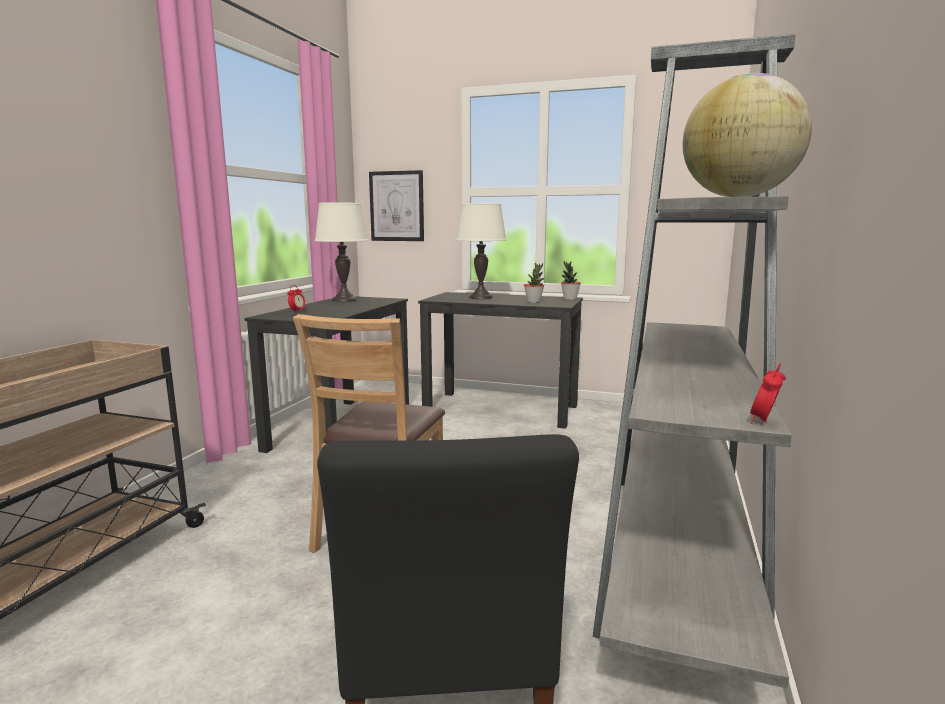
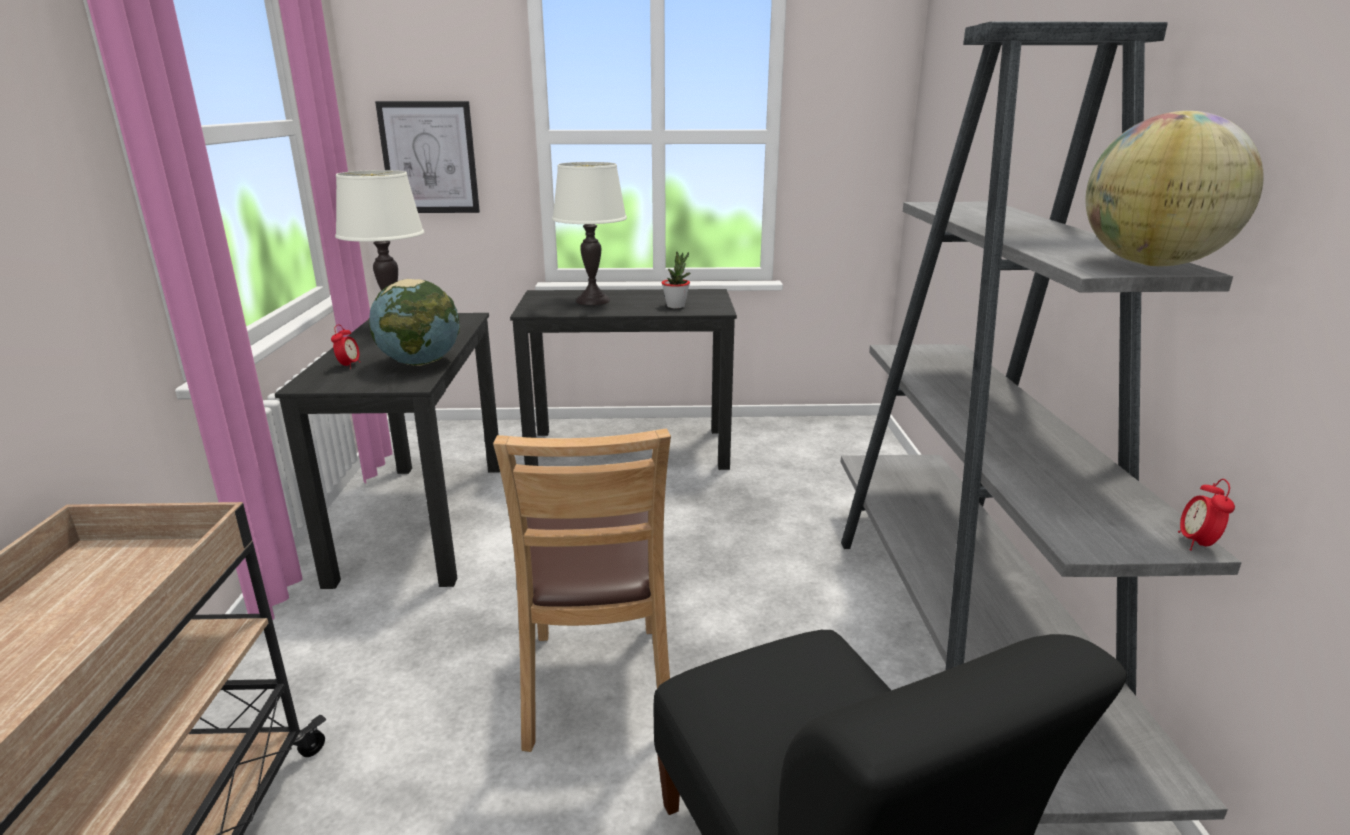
camera: 20 degrees left, 10 degrees up
potted plant [561,261,581,300] -> none
none -> globe [368,279,460,366]

